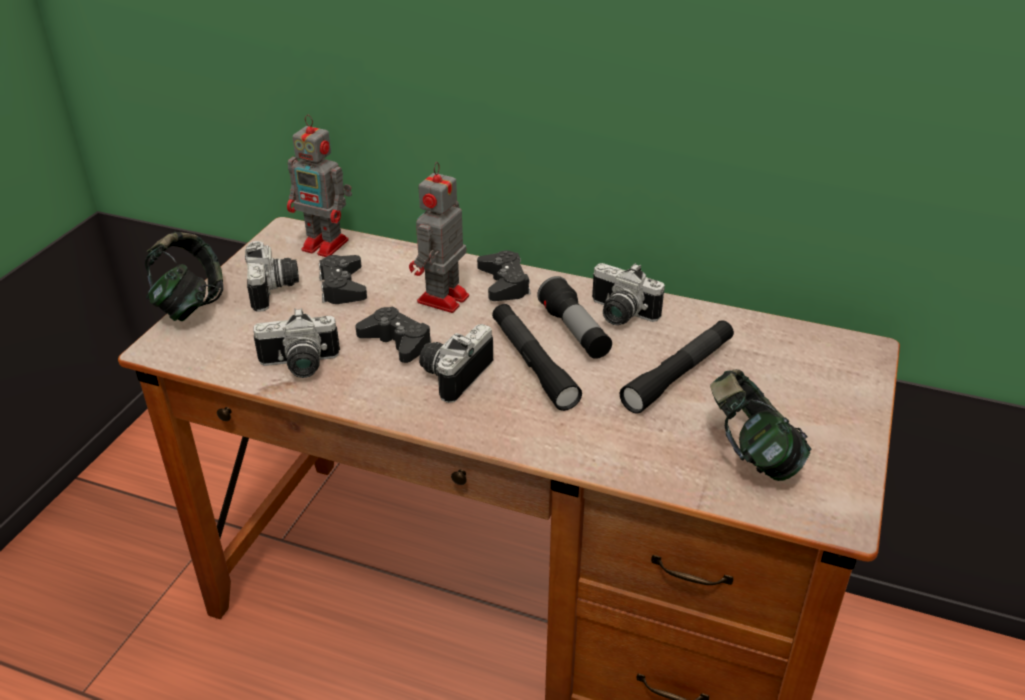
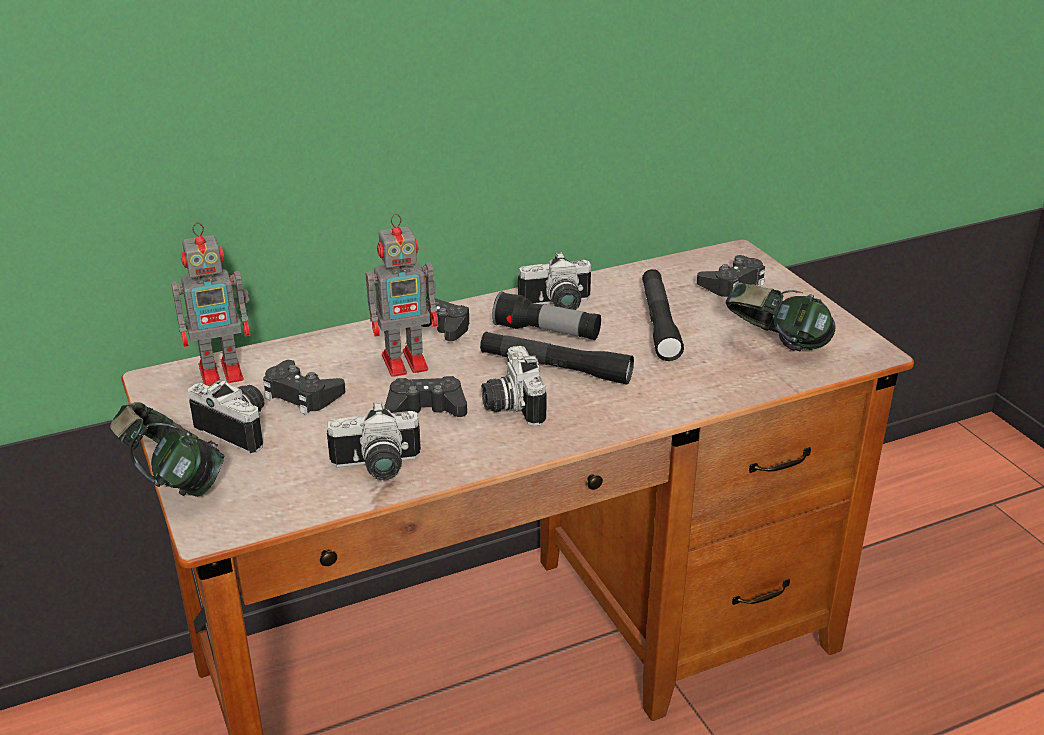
camera: 45 degrees left, 5 degrees down
camera [254,308,340,378] -> camera turned 45 degrees clockwise [327,402,421,480]
toy robot [409,162,469,313] -> toy robot turned 90 degrees counterclockwise [366,214,438,377]
none -> black game controller [697,255,765,297]

